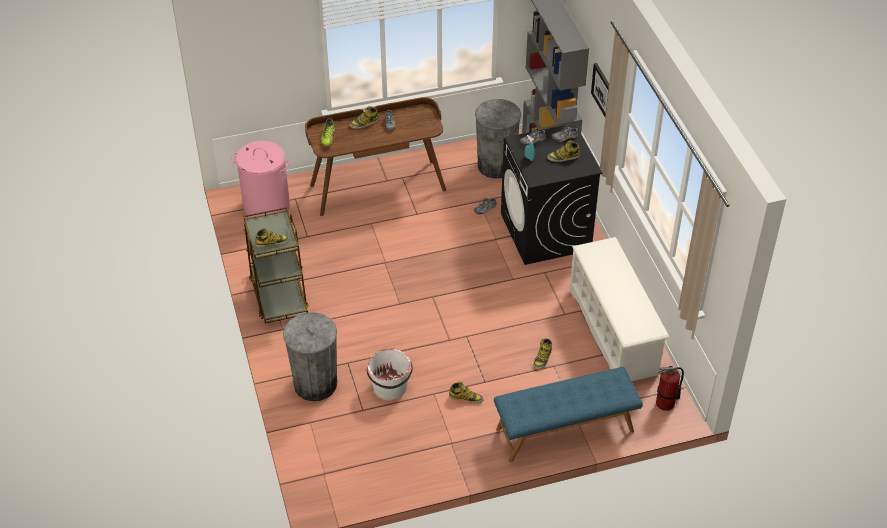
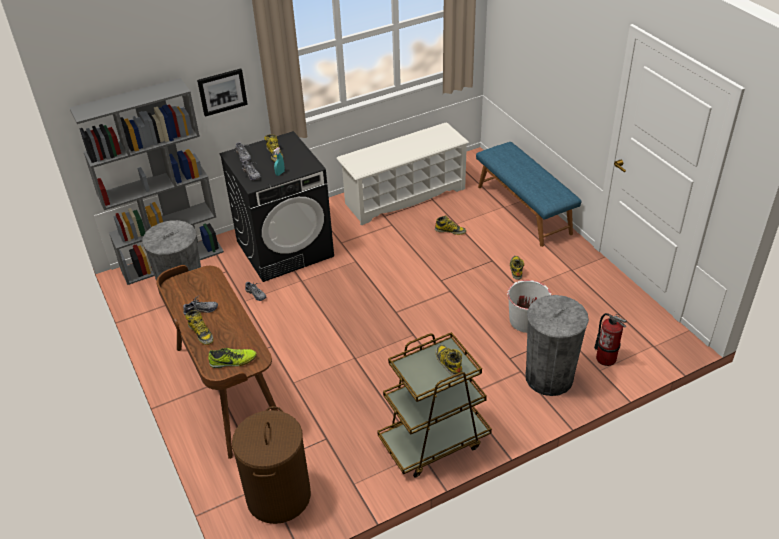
camera: 100 degrees left, 5 degrees down
pink laundry basket [231,141,290,218] -> brown laundry basket [232,406,311,524]
fire extinguisher [656,366,684,411] -> fire extinguisher moved to [594,313,627,366]

